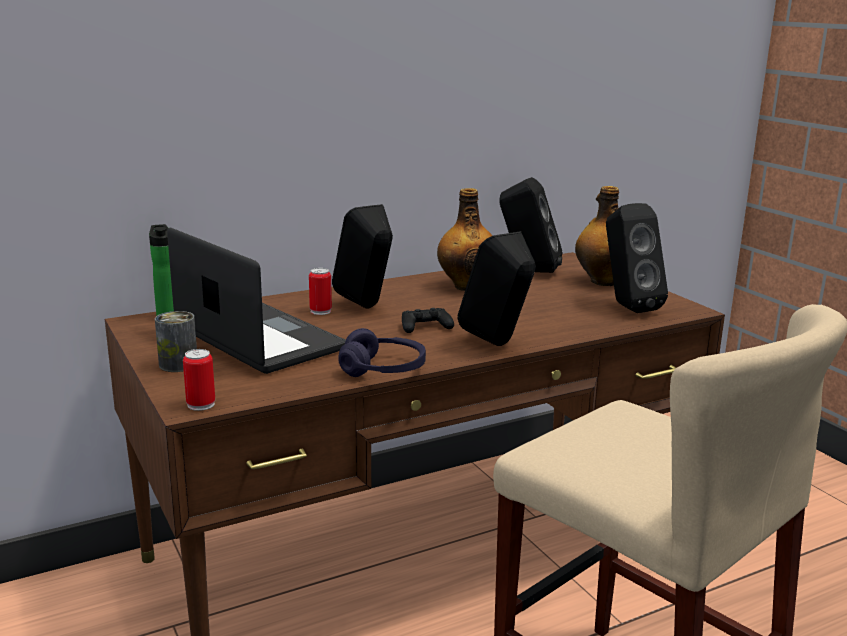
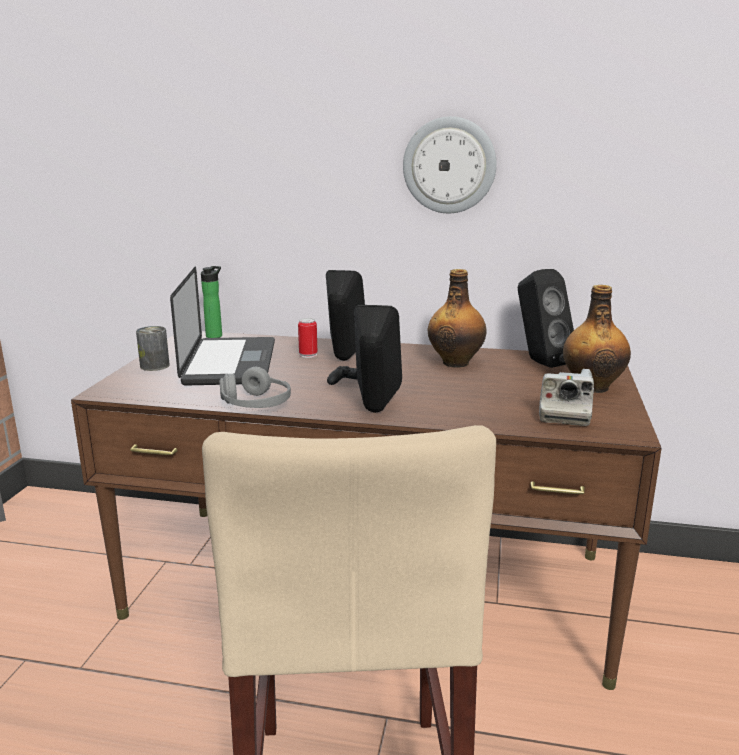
camera: 40 degrees right, 0 degrees up
can [183,349,215,411] -> none
purple headphones [338,328,426,377] -> grey headphones [219,367,291,408]
black speaker [606,203,668,313] -> camera [539,369,594,426]
none -> wall clock [403,116,497,213]

